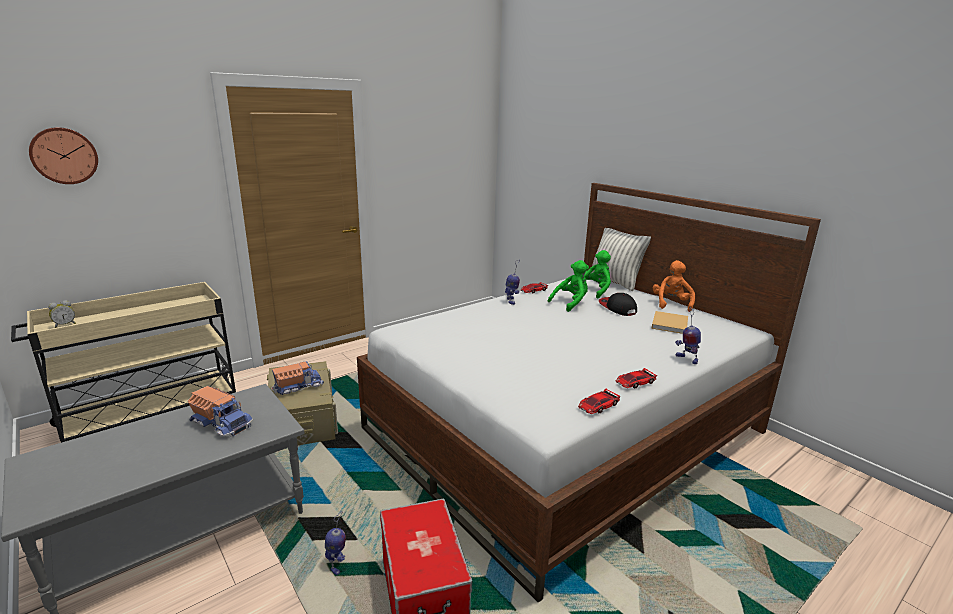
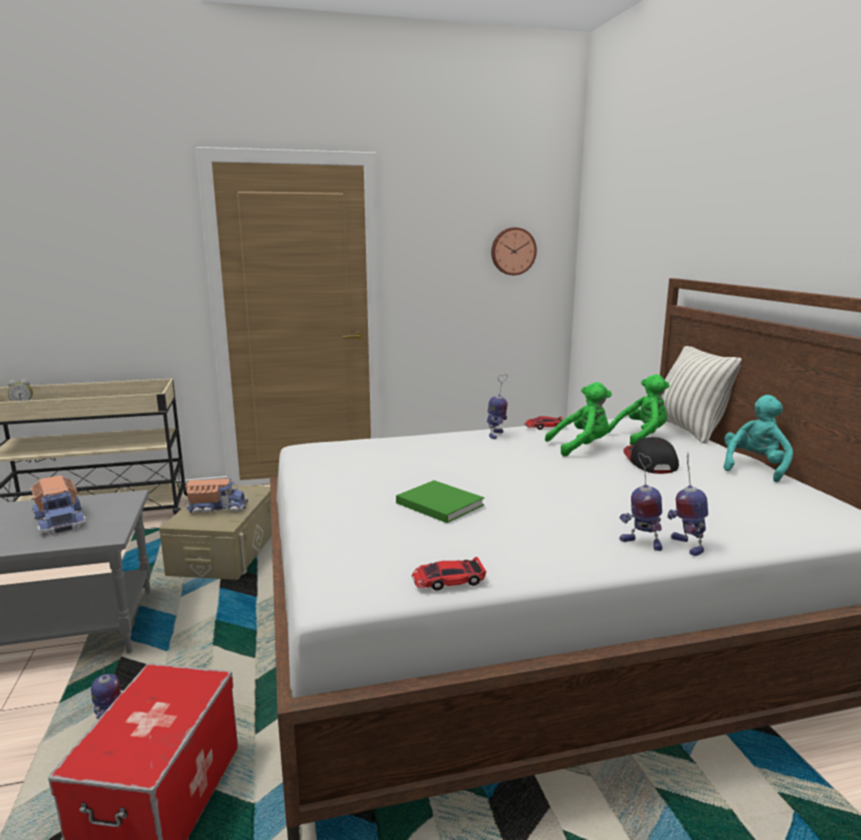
camera: 25 degrees right, 5 degrees down
wall clock [29,127,98,184] -> wall clock moved to [491,227,537,275]
toy car [616,368,657,389] -> none
beige book [651,311,688,334] -> none
orange plush toy [653,260,695,312] -> turquoise plush toy [724,395,793,483]
none -> green book [396,480,484,523]
none -> toy robot [619,453,662,551]

